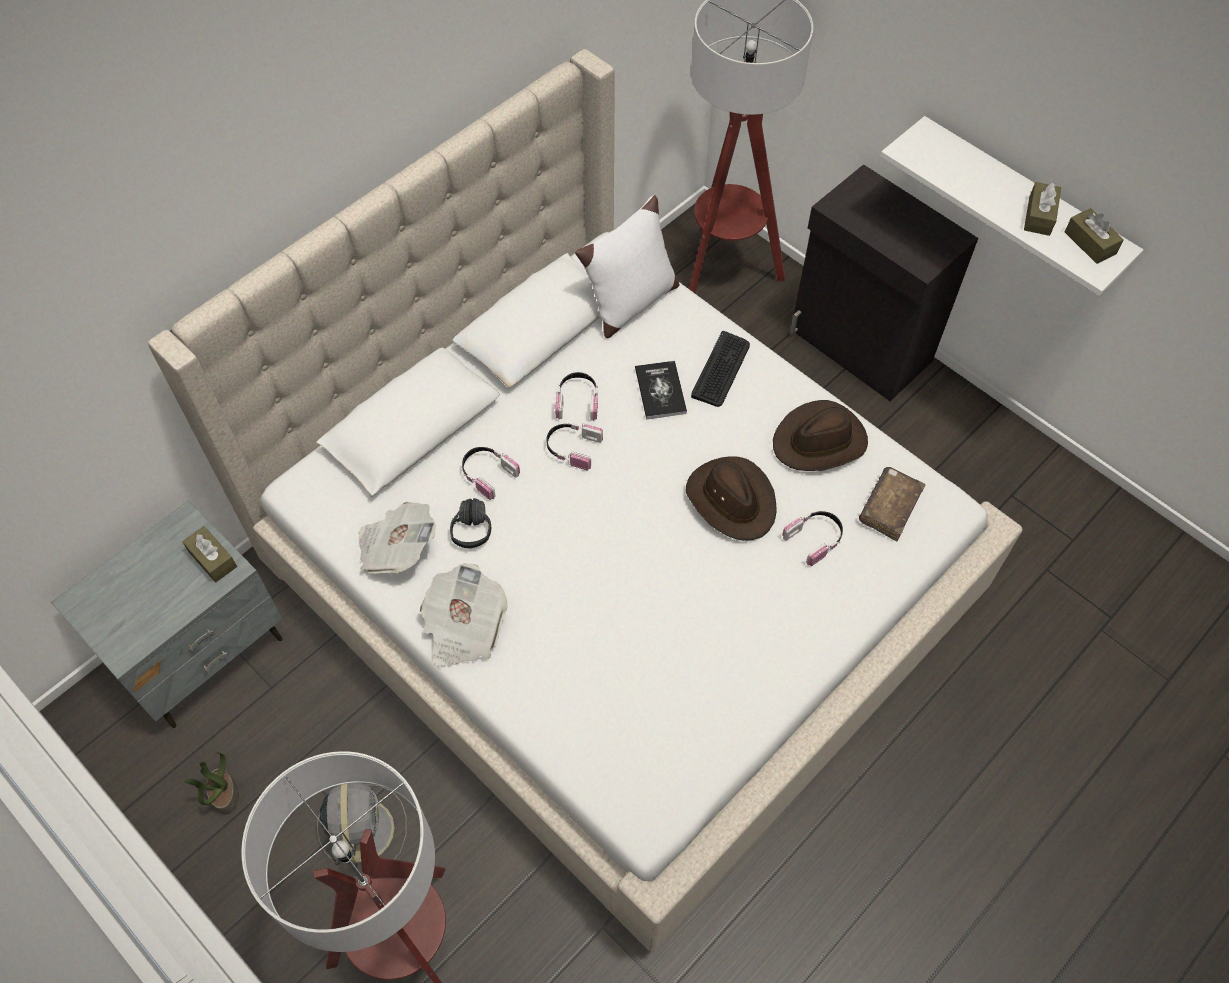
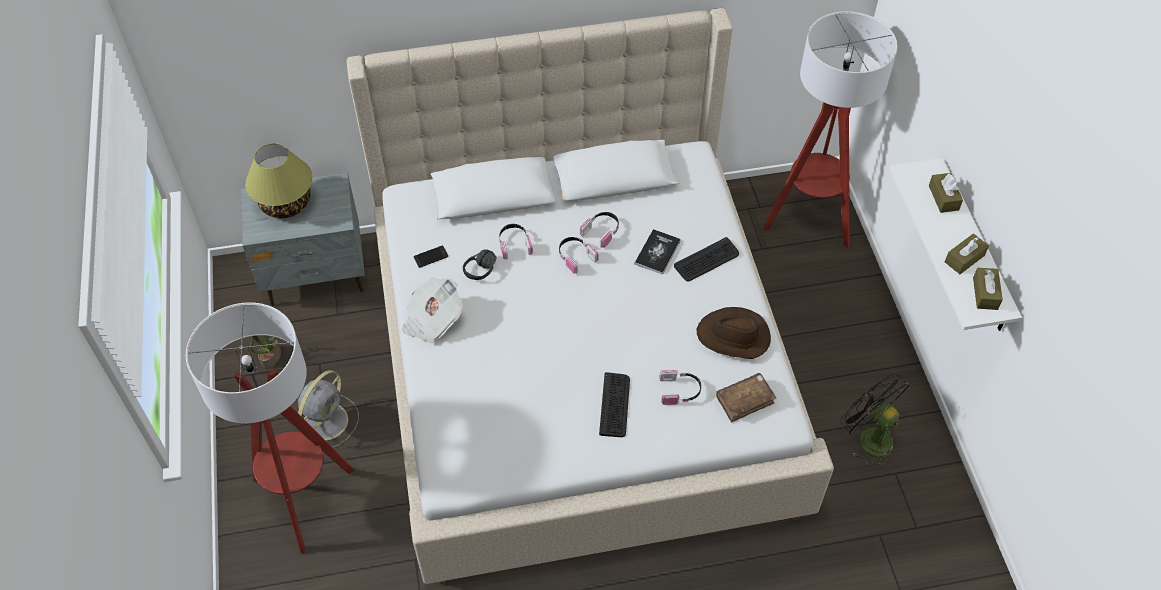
camera: 35 degrees right, 5 degrees down
brown tissue box [182,526,237,583] -> brown tissue box moved to [929,173,963,213]
newspaper [358,502,436,574] -> phone [414,245,448,268]
white pillow [575,195,679,338] -> none
brown hat [686,456,777,541] -> none
black cabinet [790,164,978,401] -> none
none -> table lamp [245,143,313,218]
none -> keyboard [599,372,630,437]
none -> black fan [840,374,909,467]

